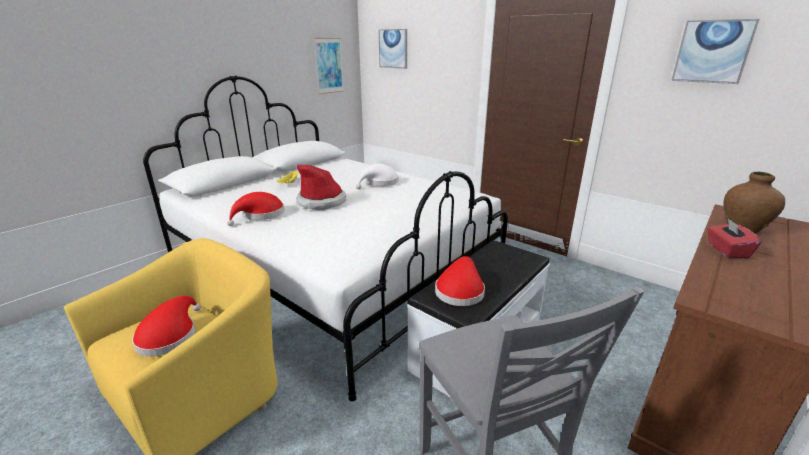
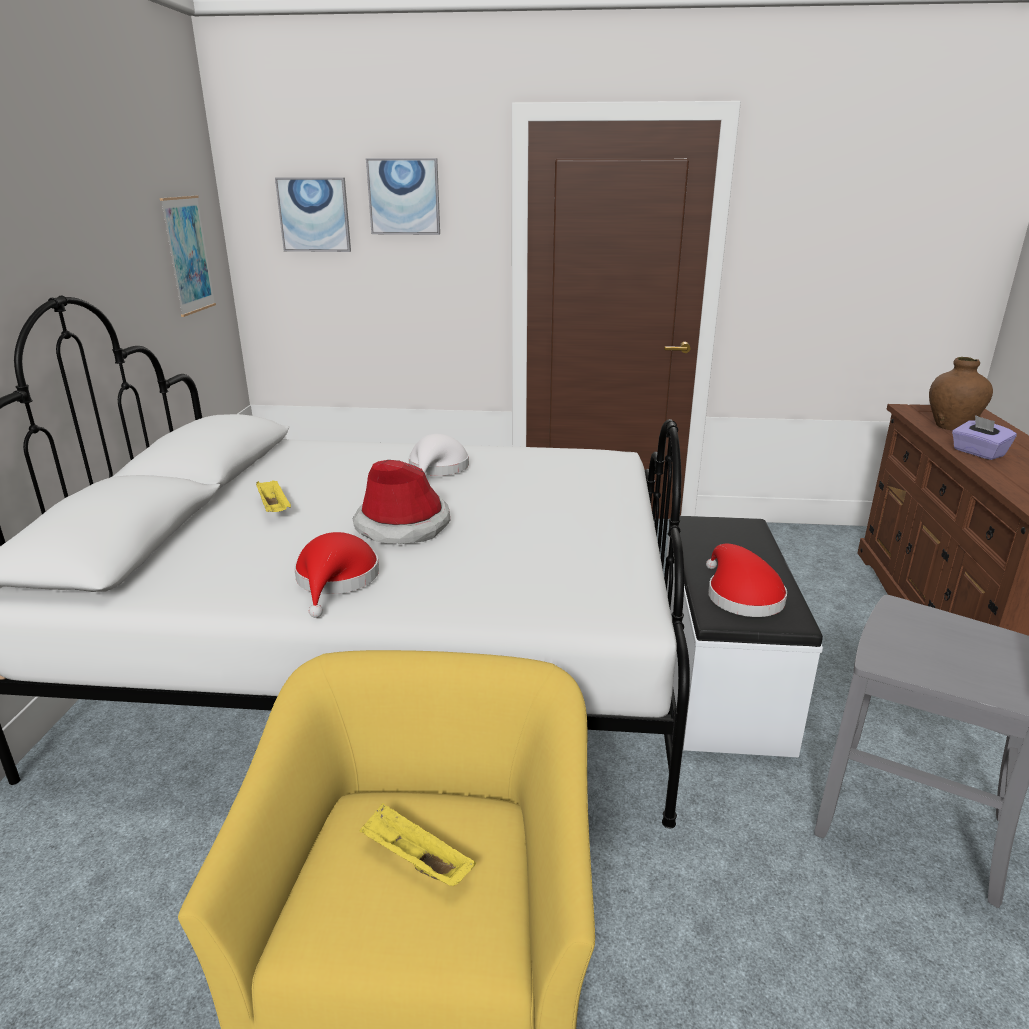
camera: 35 degrees left, 0 degrees up
red hat [132,296,201,357] -> yellow tray [360,803,476,886]
picture [671,19,760,84] -> picture moved to [366,158,440,235]
red tissue box [707,218,761,258] -> purple tissue box [952,415,1017,460]

